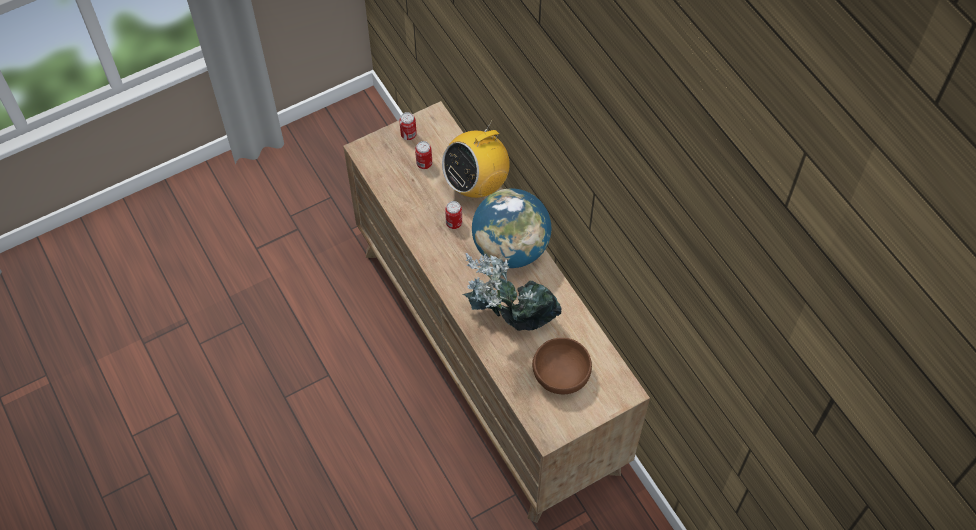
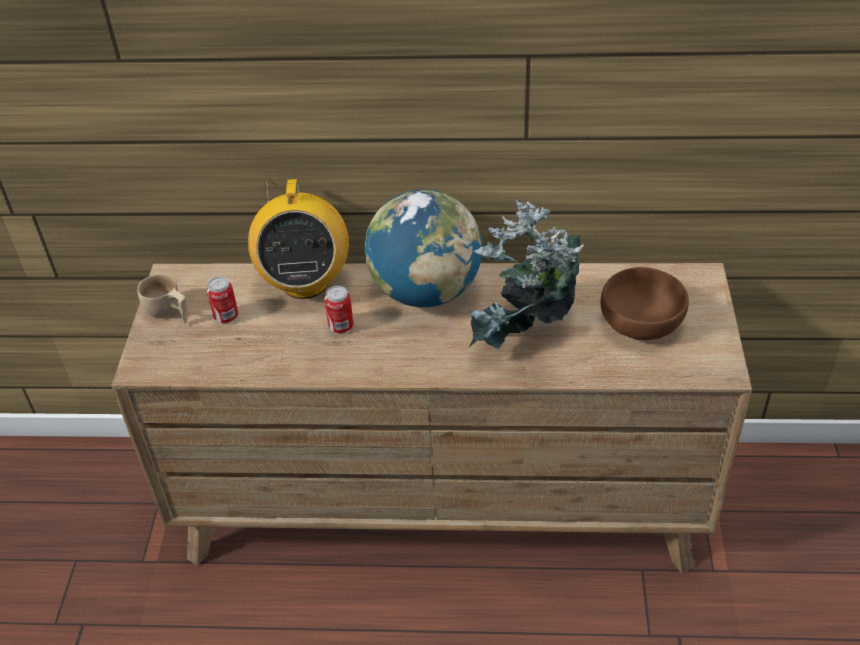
camera: 55 degrees left, 15 degrees down
can [399,112,417,140] -> beige cup [137,274,187,324]

